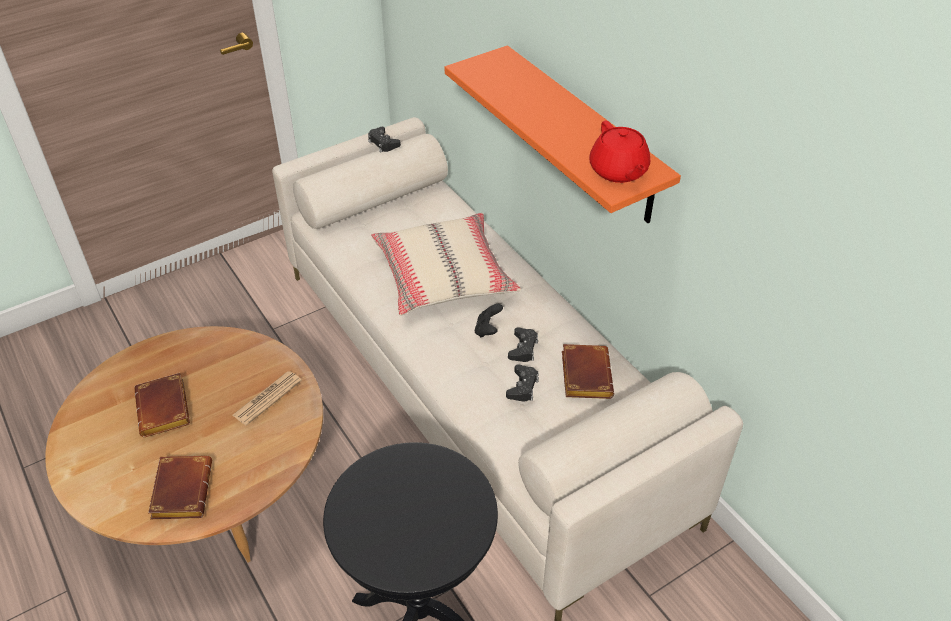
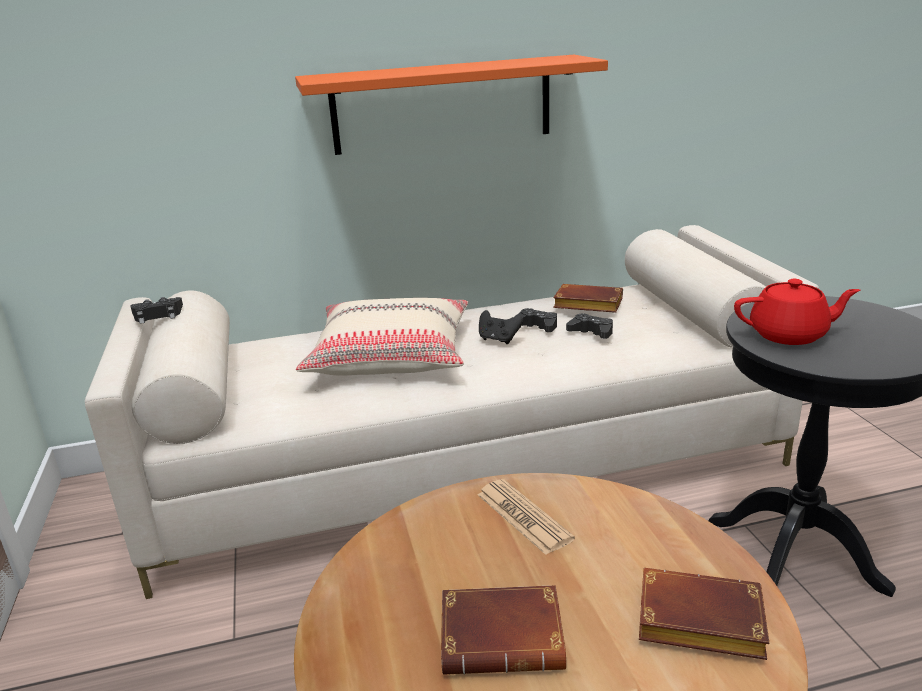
camera: 70 degrees left, 20 degrees down
red teapot [590,121,650,183] -> red teapot moved to [734,279,860,345]

